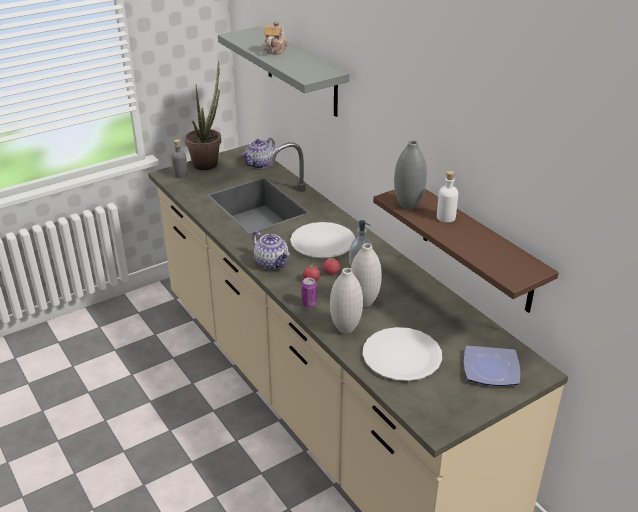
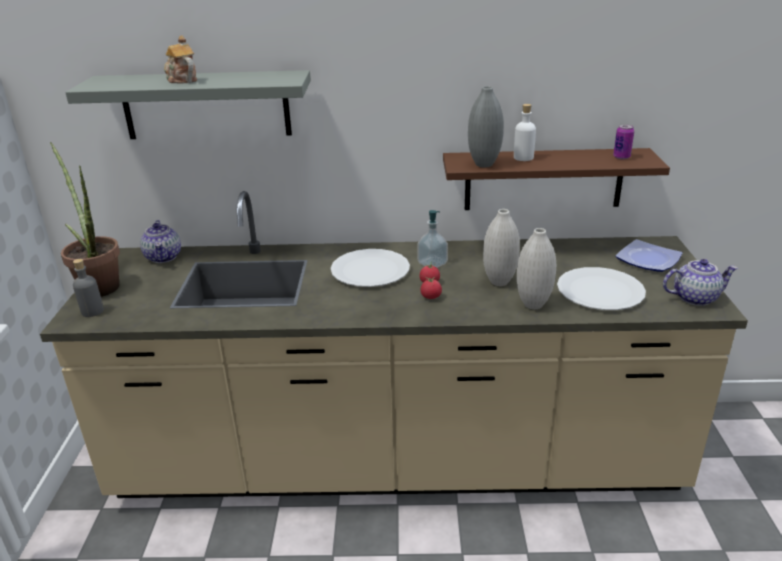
camera: 55 degrees left, 5 degrees down
teapot [252,231,290,270] -> teapot moved to [663,259,738,306]
can [301,277,317,308] -> can moved to [613,124,634,159]

